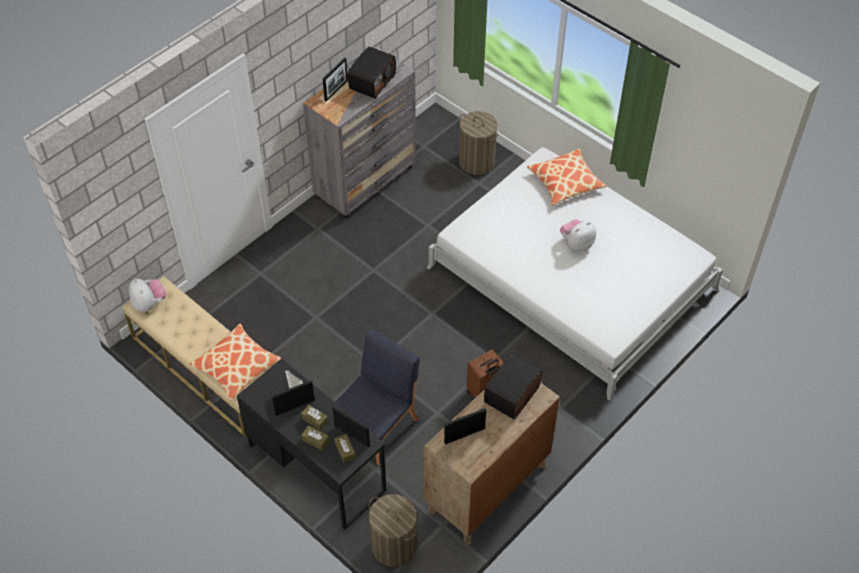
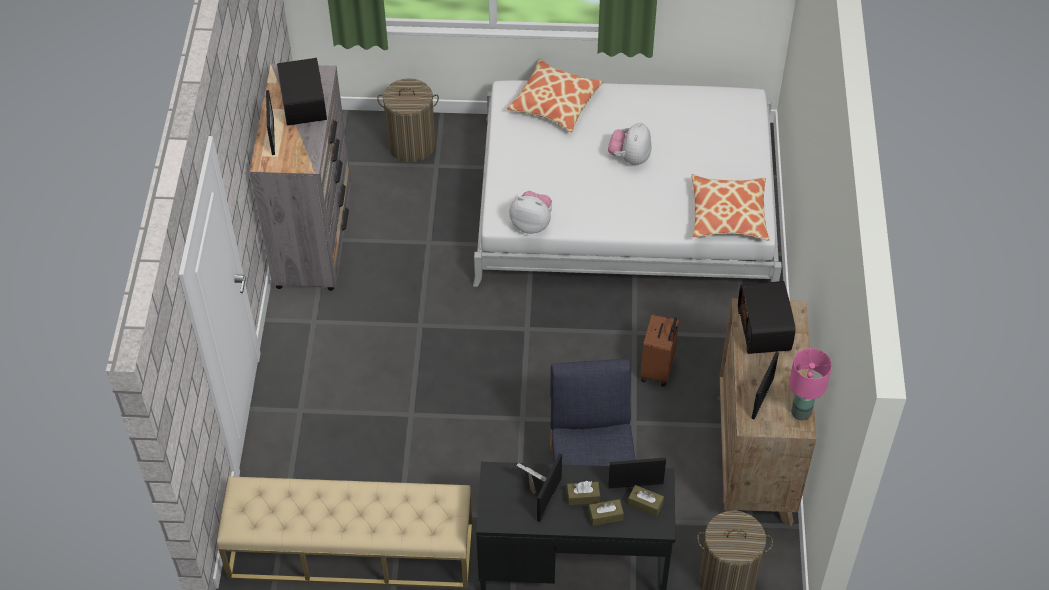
camera: 40 degrees left, 0 degrees up
plush toy [129,279,166,312] -> plush toy moved to [509,191,552,234]
pillow [189,323,281,401] -> pillow moved to [691,175,770,241]
none -> pink table lamp [789,348,832,420]

